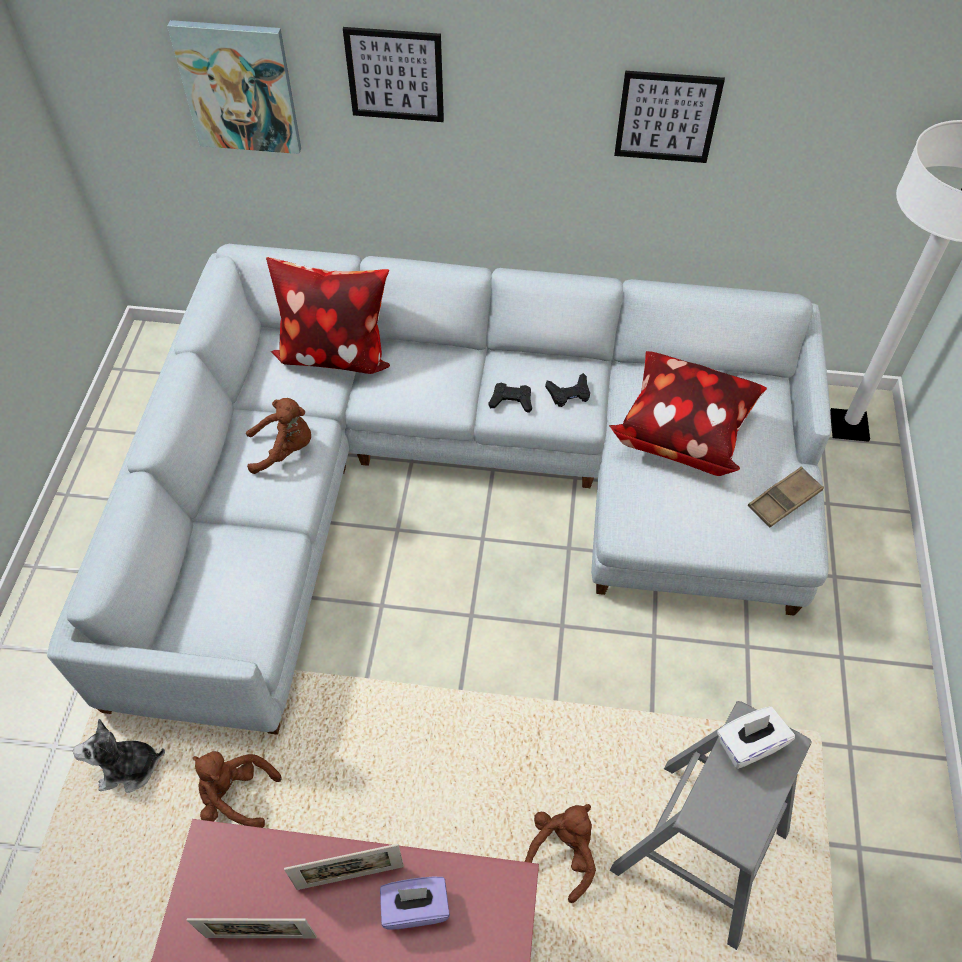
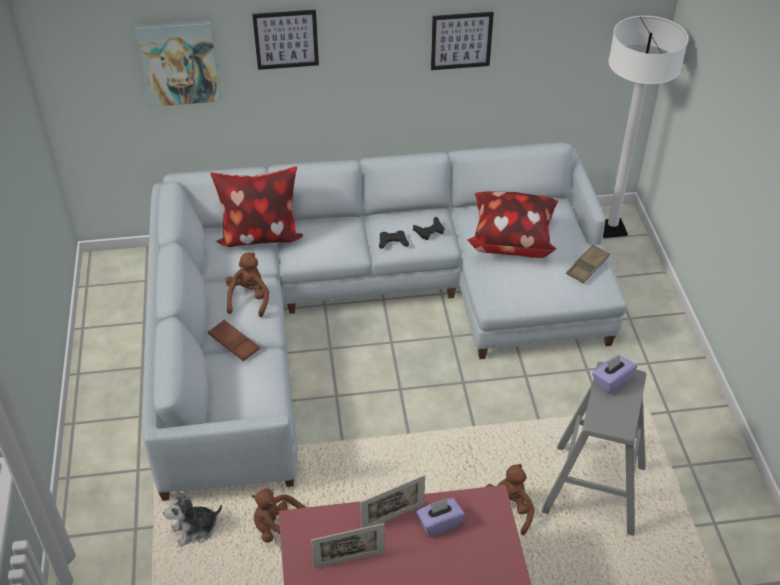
camera: 15 degrees left, 10 degrees down
brown plush toy [246,398,311,474] -> brown plush toy turned 60 degrees counterclockwise [226,252,269,317]
white tissue box [717,706,795,769] -> purple tissue box [592,355,637,394]
none -> brown tray [208,320,260,361]

